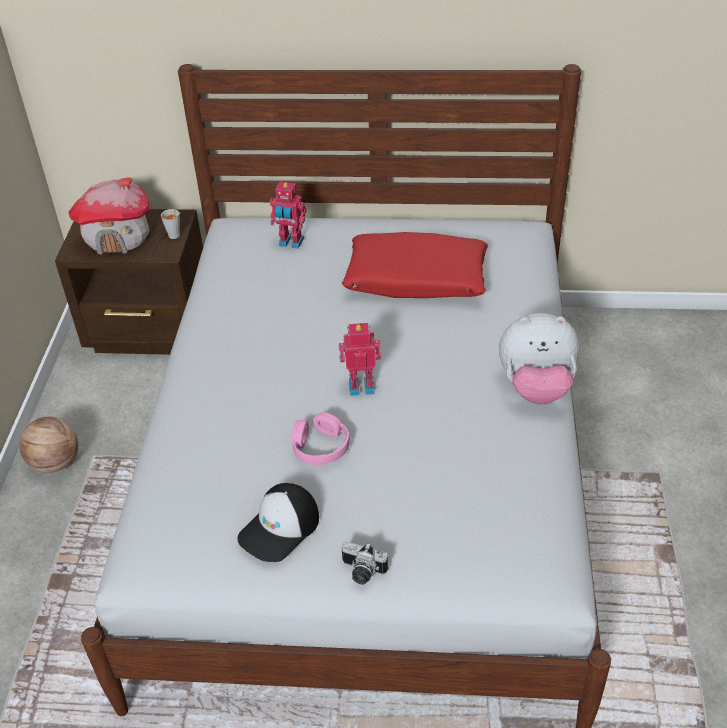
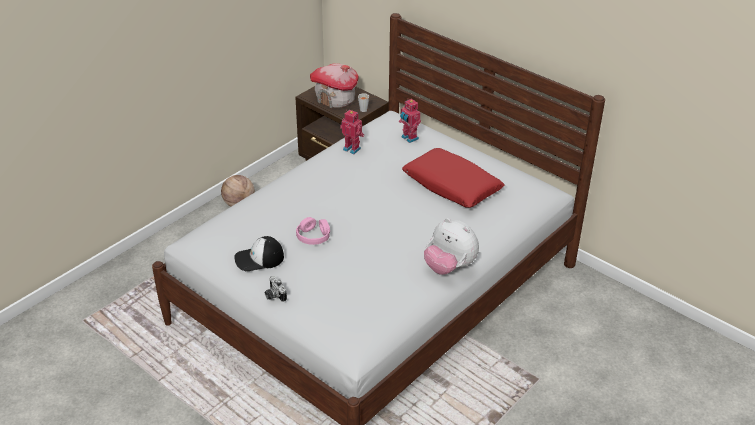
camera: 35 degrees right, 5 degrees down
toy robot [339,323,381,396] -> toy robot moved to [340,110,364,154]

